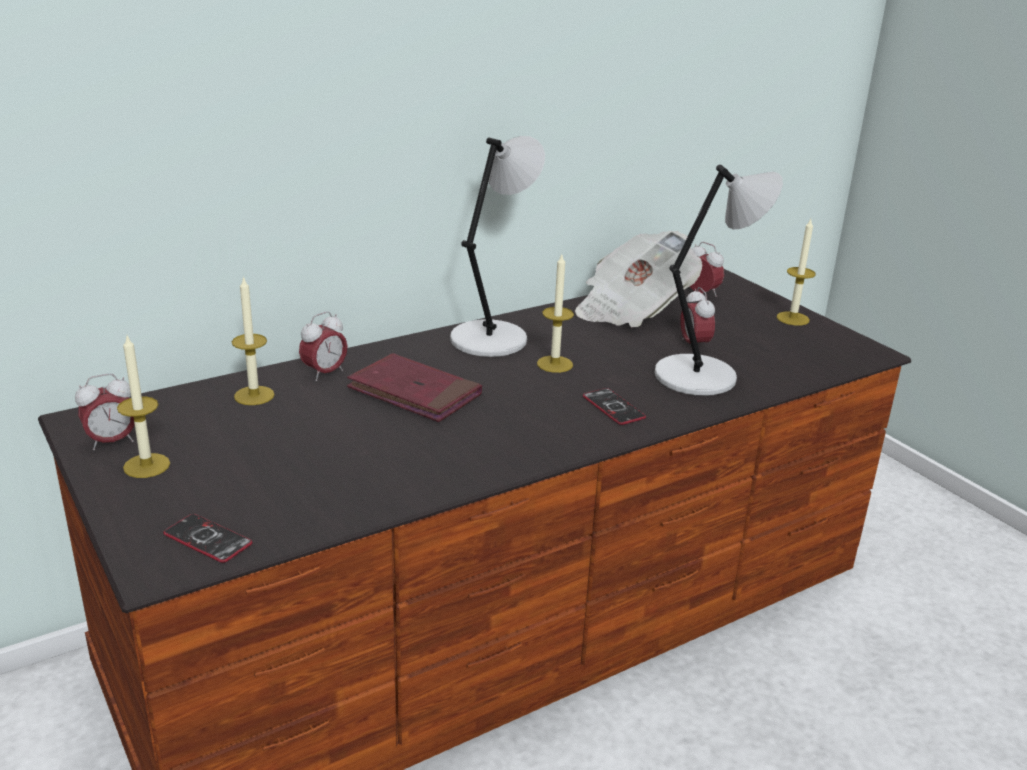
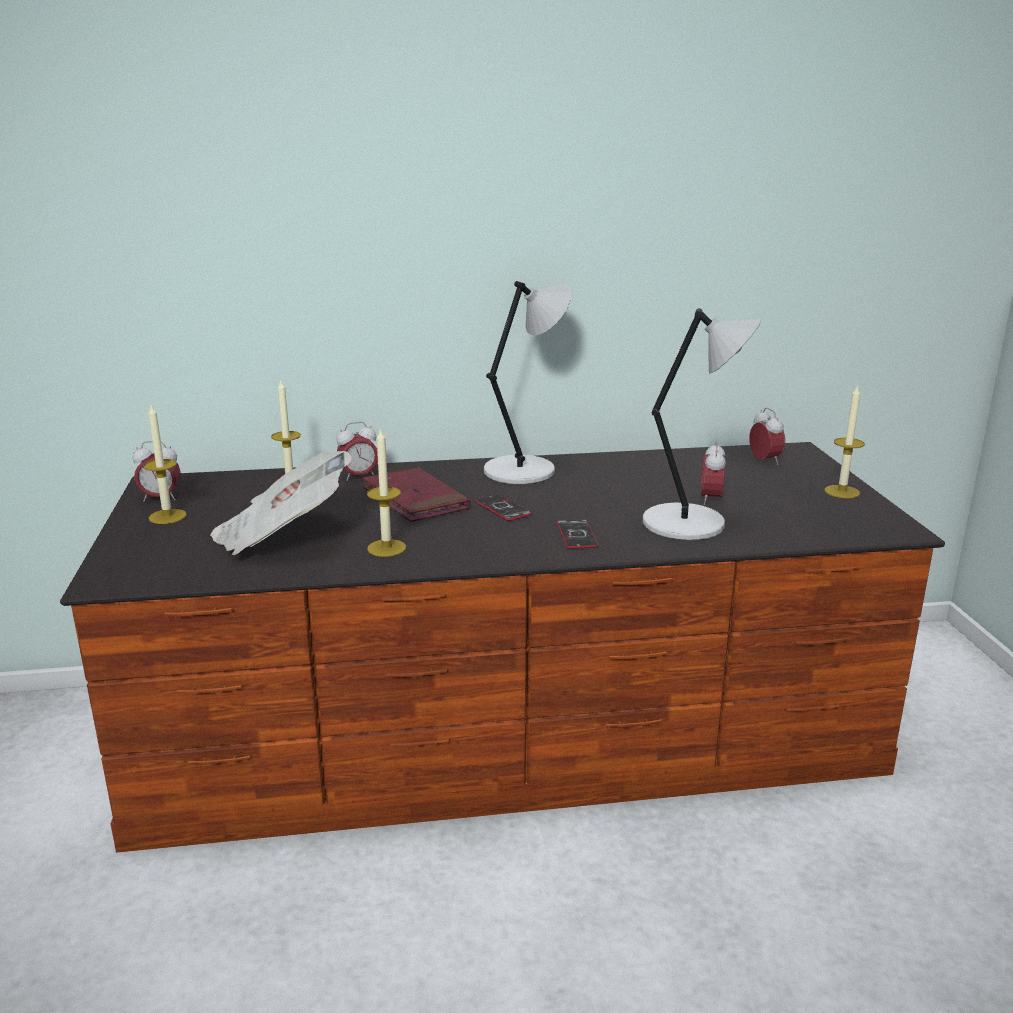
camera: 25 degrees right, 5 degrees down
phone [163,514,252,563] -> phone moved to [475,494,532,521]
candle [537,255,574,373] -> candle moved to [367,427,406,557]
newspaper [575,231,702,327] -> newspaper moved to [210,451,352,555]

